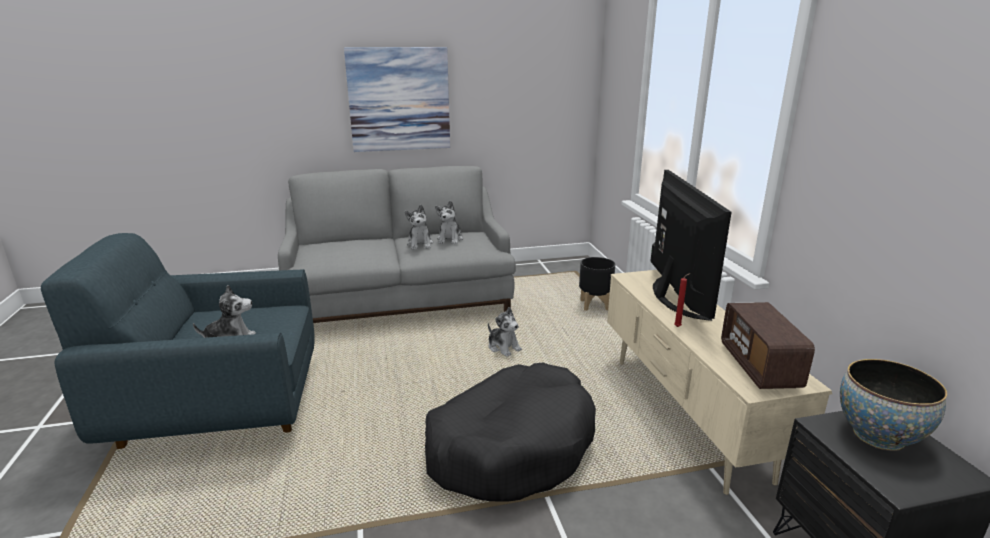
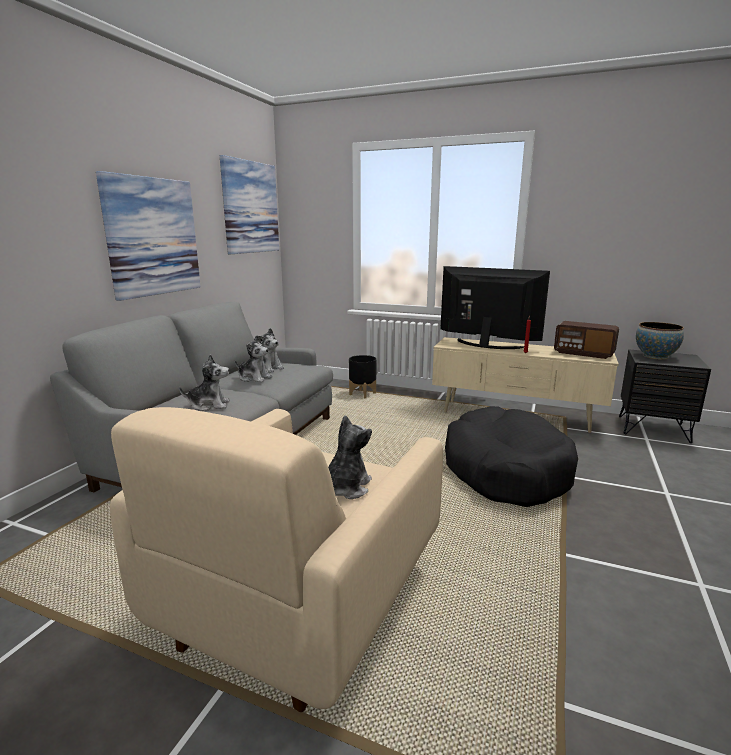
camera: 55 degrees left, 5 degrees down
blue armchair [41,233,315,449] -> beige armchair [110,407,443,712]
plush toy [488,307,522,357] -> plush toy moved to [179,354,230,411]
none -> picture [220,155,279,254]

